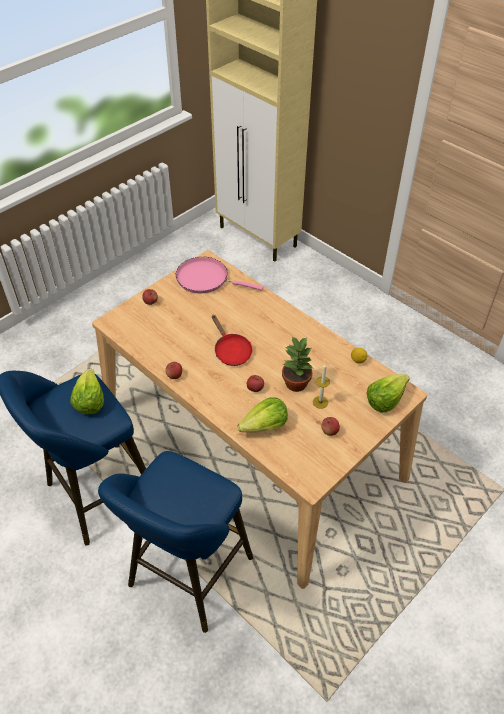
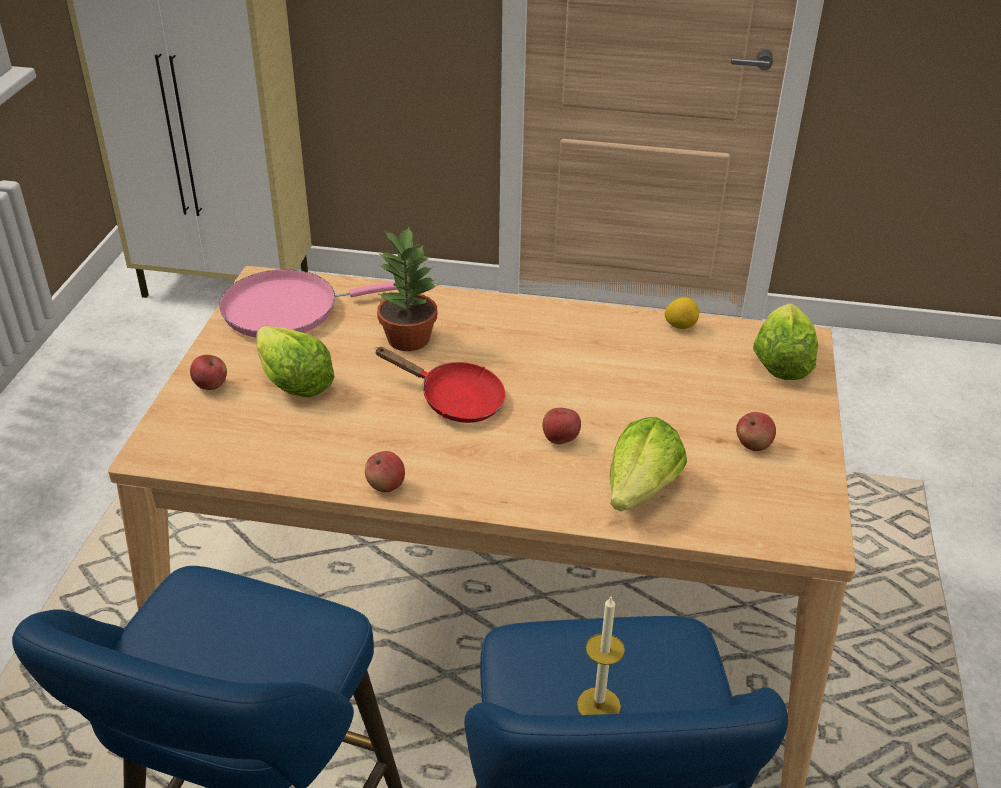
camera: 35 degrees left, 10 degrees down
lettuce [70,369,104,415] -> lettuce moved to [256,326,334,397]
potted plant [282,337,312,392] -> potted plant moved to [377,226,439,351]
candle [313,364,330,409] -> candle moved to [577,597,625,715]

